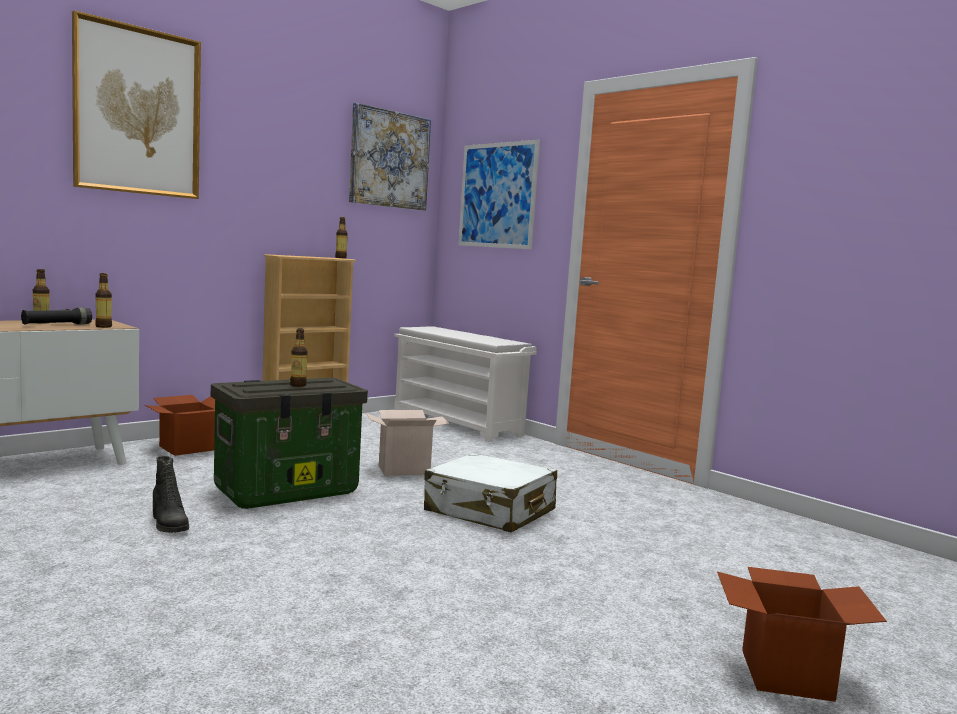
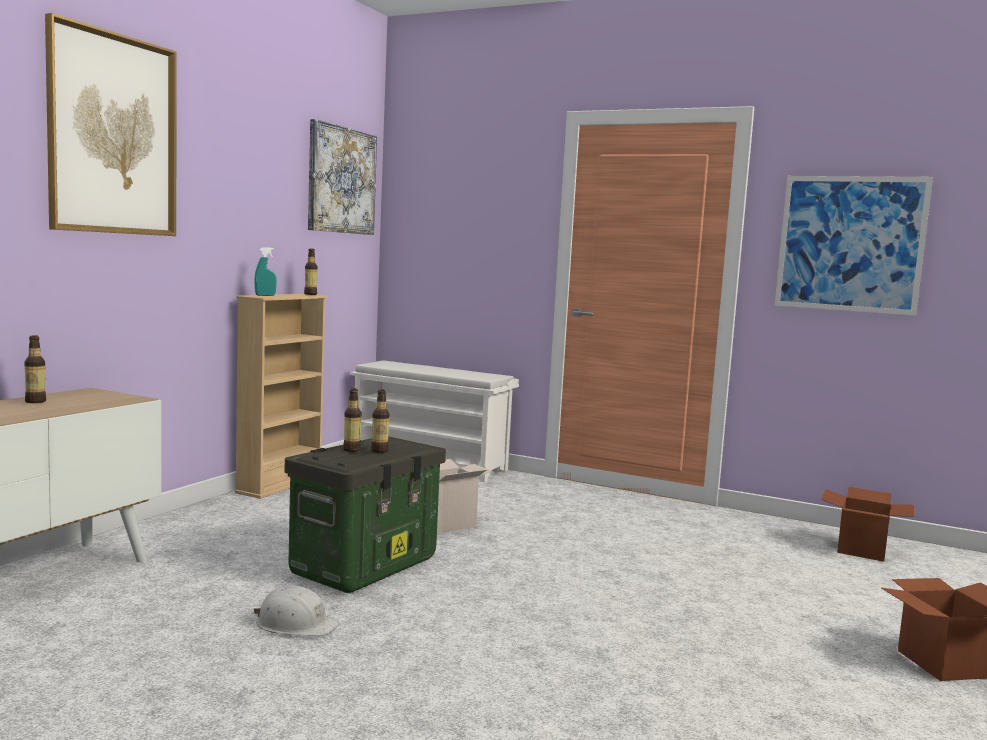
camera: 20 degrees left, 0 degrees up
black flashlight [21,308,92,324] -> none
bottle [95,273,112,328] -> bottle moved to [343,388,362,452]
cardboard box [145,395,215,456] -> cardboard box moved to [821,487,914,562]
black boot [153,456,189,533] -> white hard hat [253,585,340,636]
white suitcase [424,453,557,532] -> none
picture [458,140,540,250] -> picture moved to [775,176,933,316]
none -> turquoise spray bottle [254,247,277,296]

